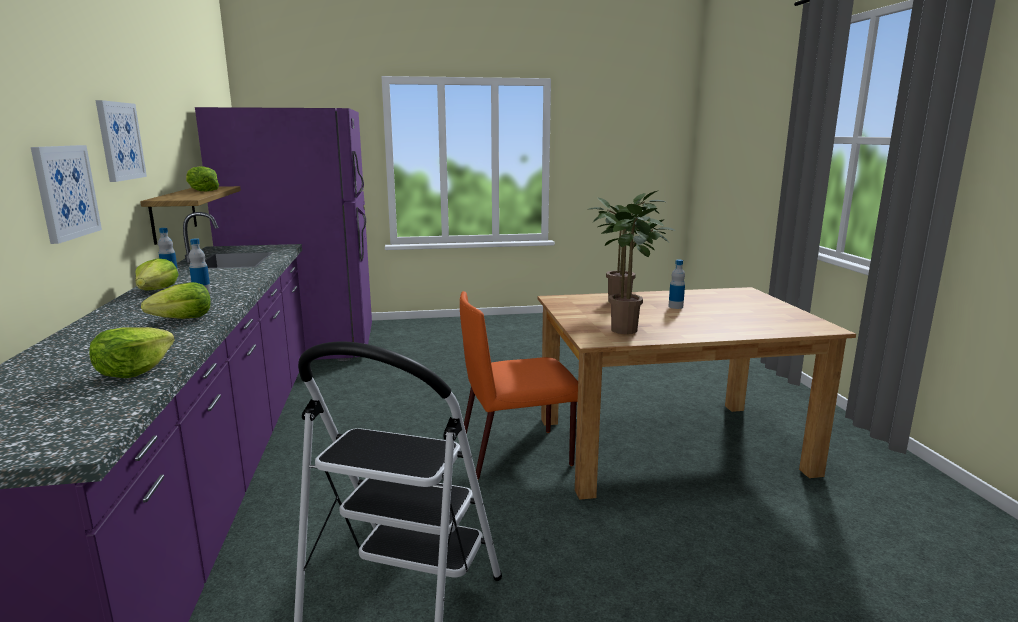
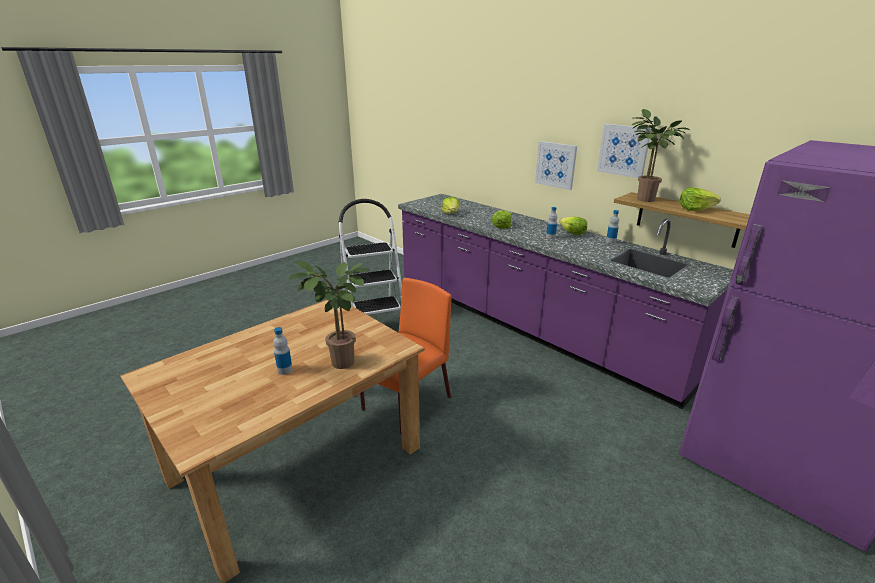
camera: 145 degrees right, 10 degrees up
potted plant [598,204,676,334] -> potted plant moved to [632,109,690,202]

